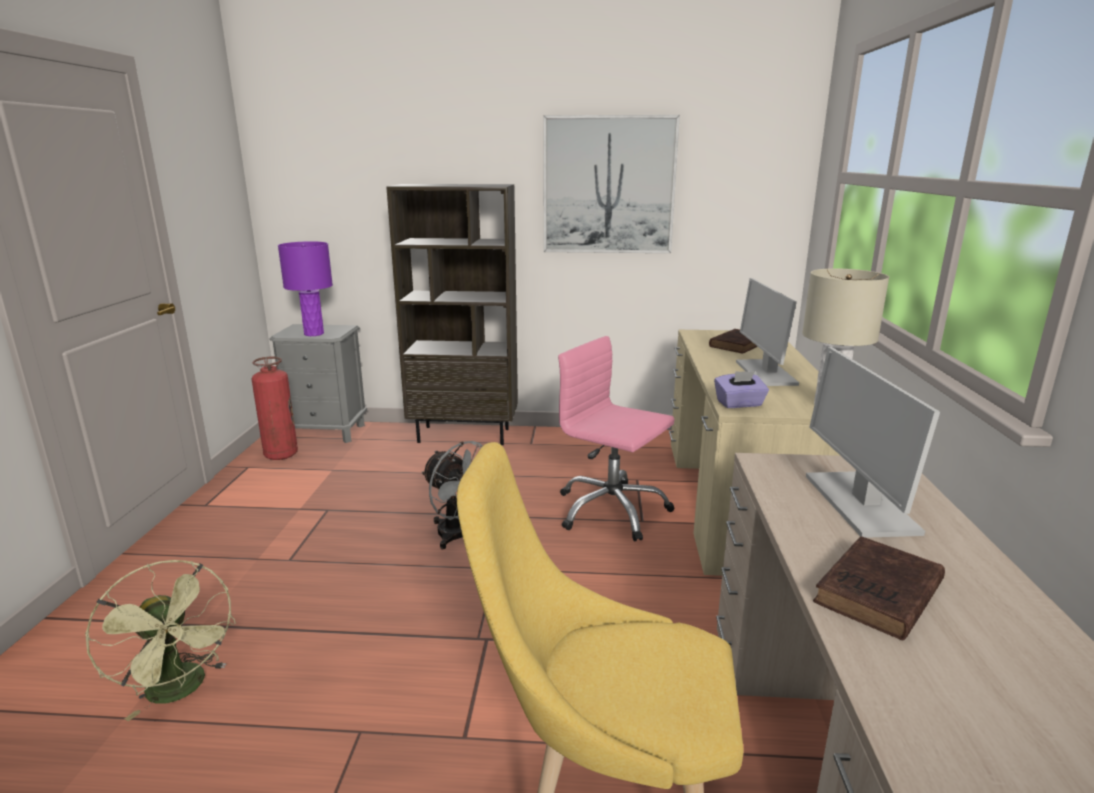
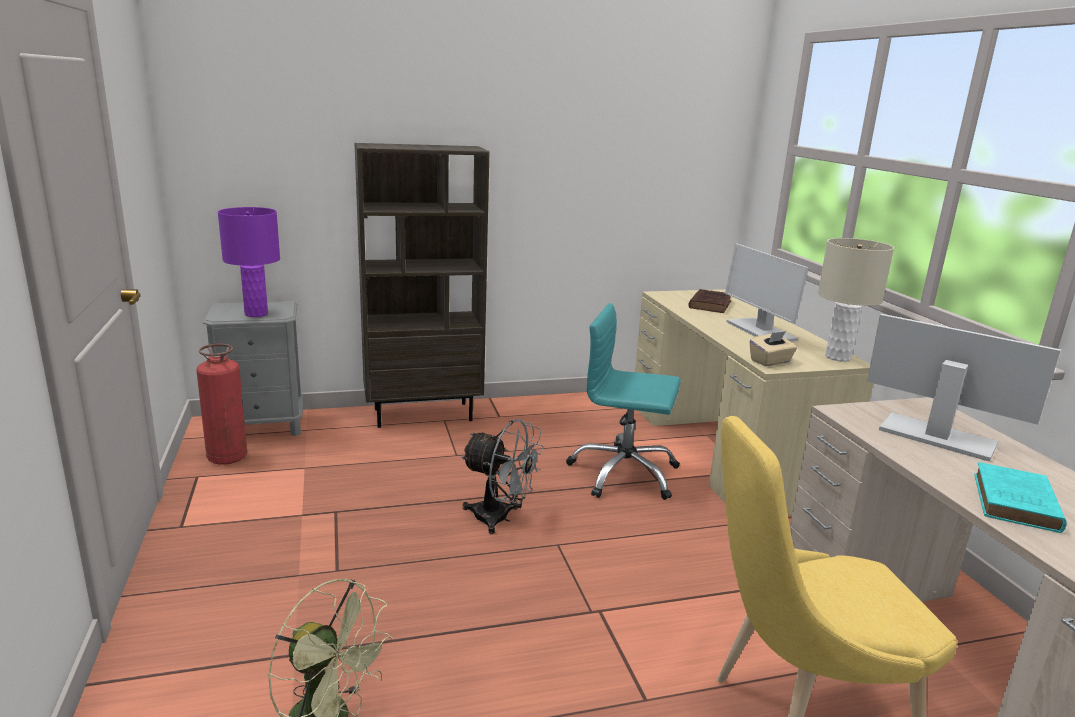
camera: 20 degrees left, 0 degrees up
picture [543,115,680,253] -> none
pink office chair [558,336,675,541] -> turquoise office chair [566,303,681,500]
purple tissue box [714,371,769,408] -> beige tissue box [750,331,797,366]
monitor [806,347,940,538] -> monitor turned 150 degrees clockwise [867,314,1061,462]
brown book [813,536,945,640] -> turquoise book [974,462,1067,533]

